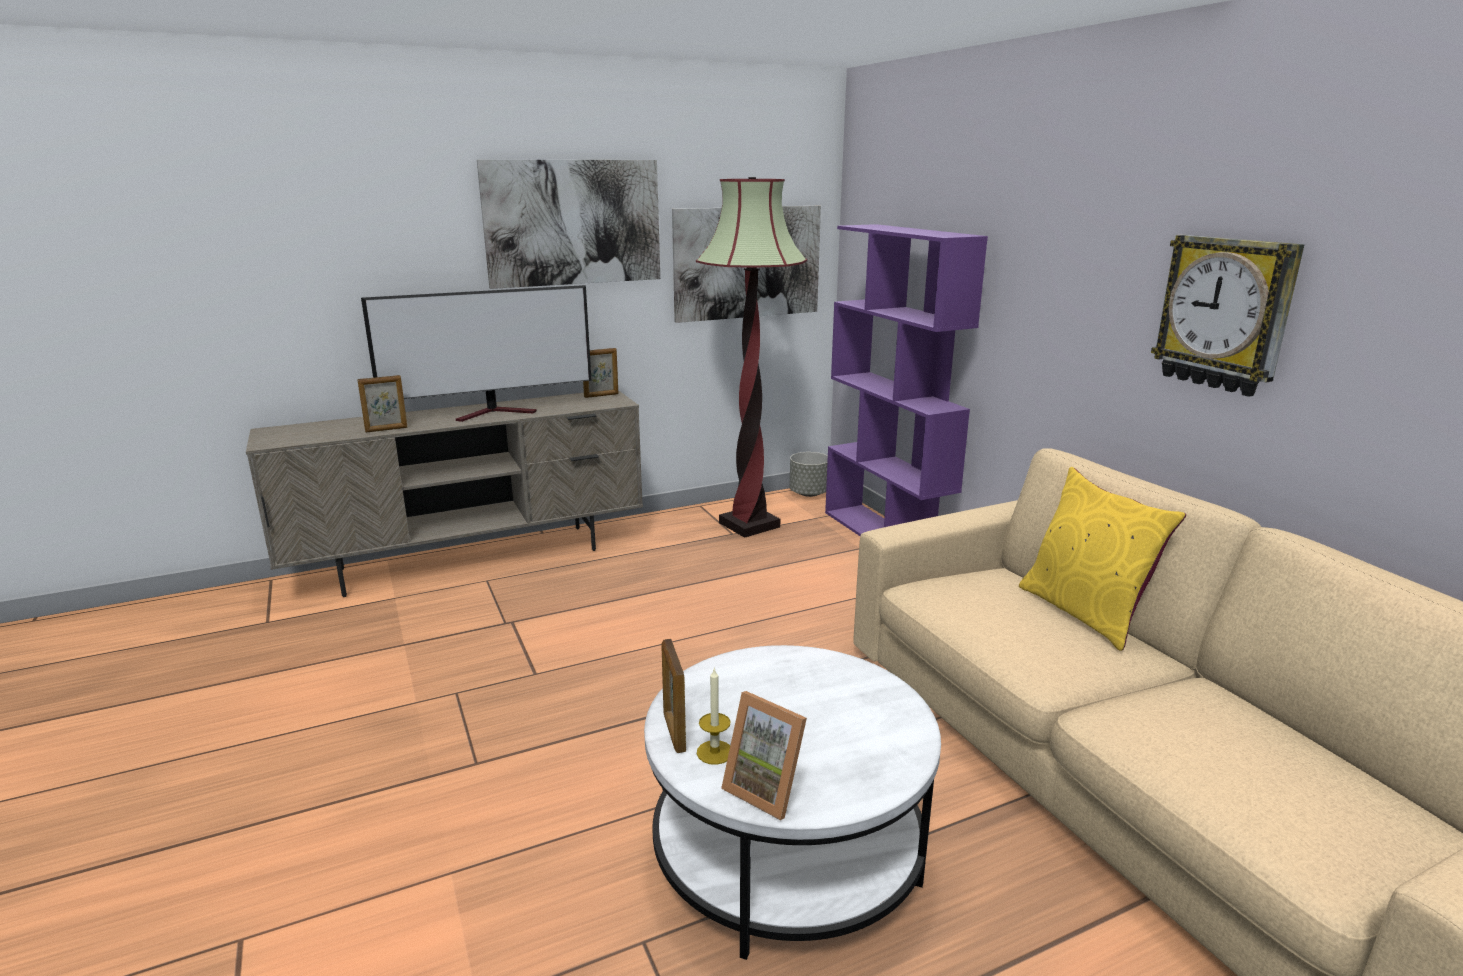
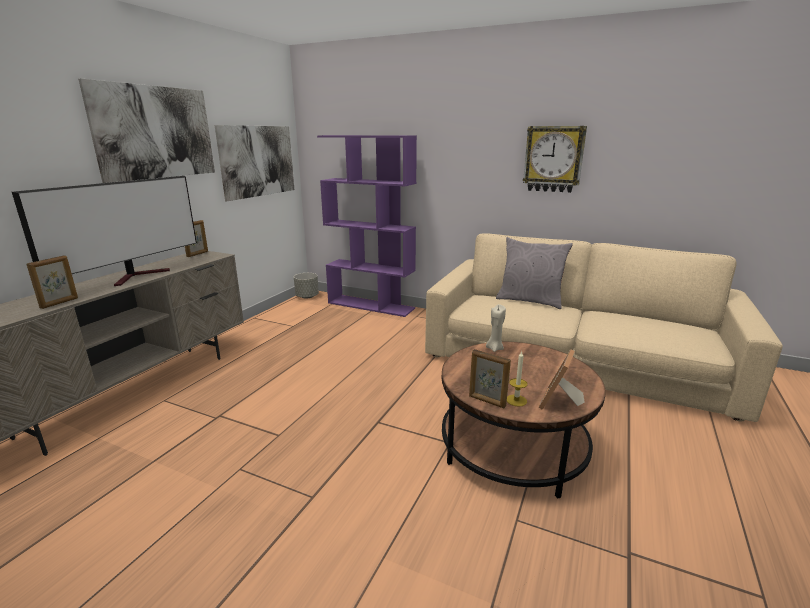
camera: 40 degrees left, 0 degrees up
white coffee table [644,645,941,960] -> brown coffee table [442,342,606,498]
floor lamp [696,177,807,538] -> none
picture frame [721,691,807,820] -> picture frame turned 120 degrees clockwise [539,349,584,410]
yellow pillow [1019,467,1186,651] -> grey pillow [496,237,573,309]
none -> beige candle [486,304,506,352]

